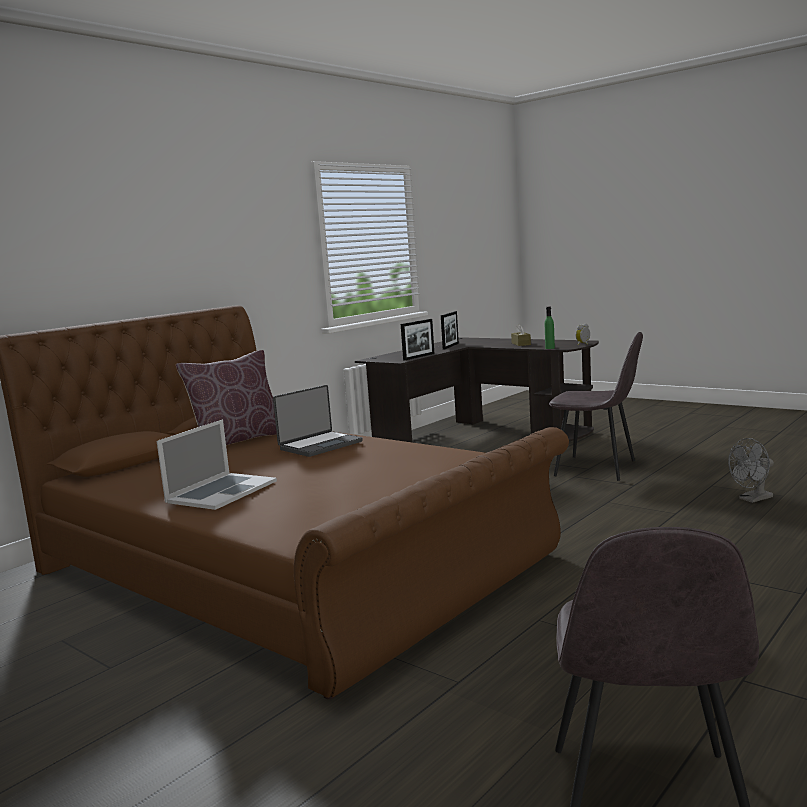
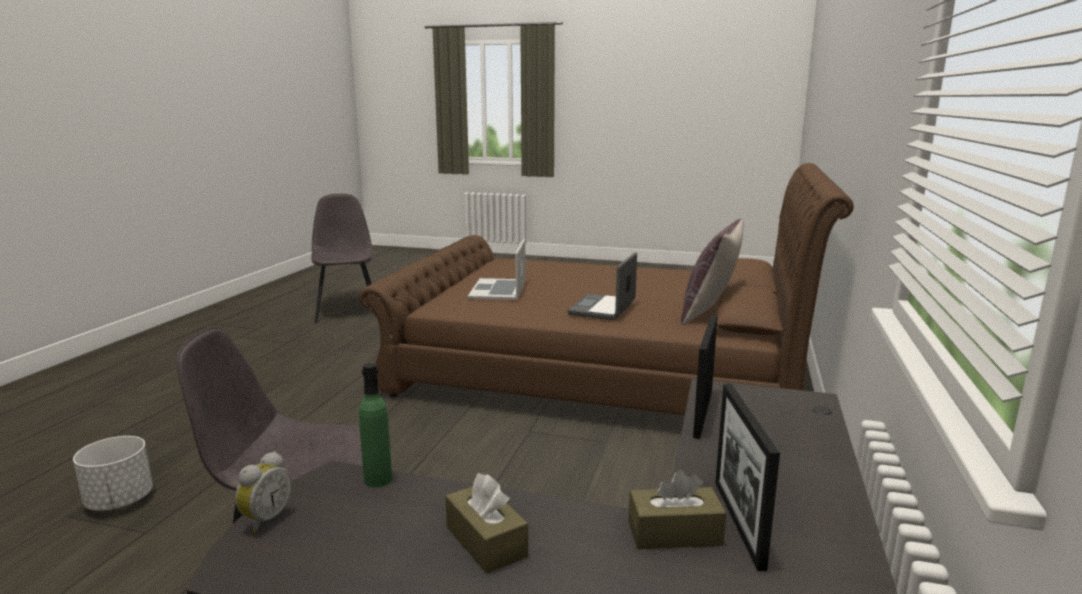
camera: 155 degrees right, 5 degrees up
laptop [157,419,277,510] -> laptop moved to [468,239,526,300]
grey fan [728,438,774,503] -> white planter [73,436,153,511]
none -> brown tissue box [628,470,726,549]

